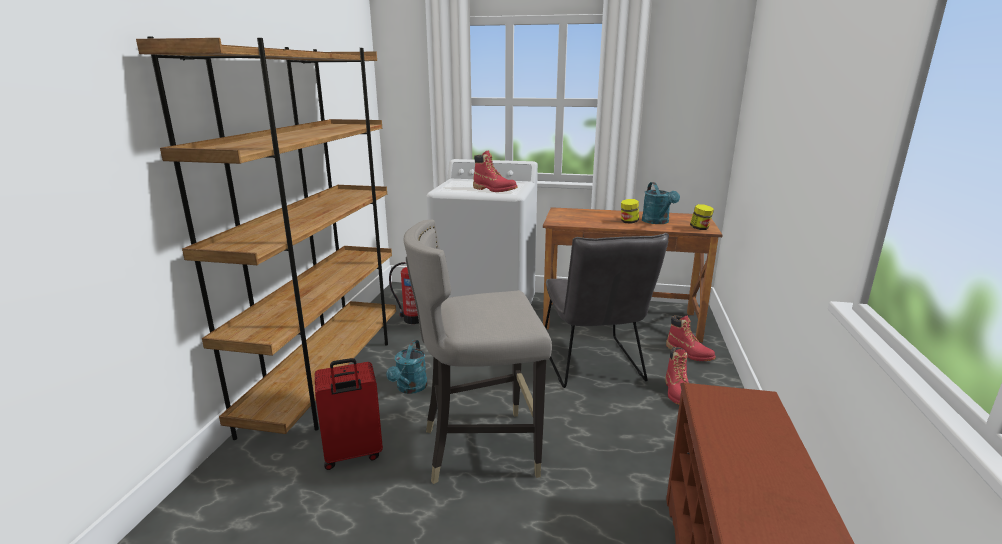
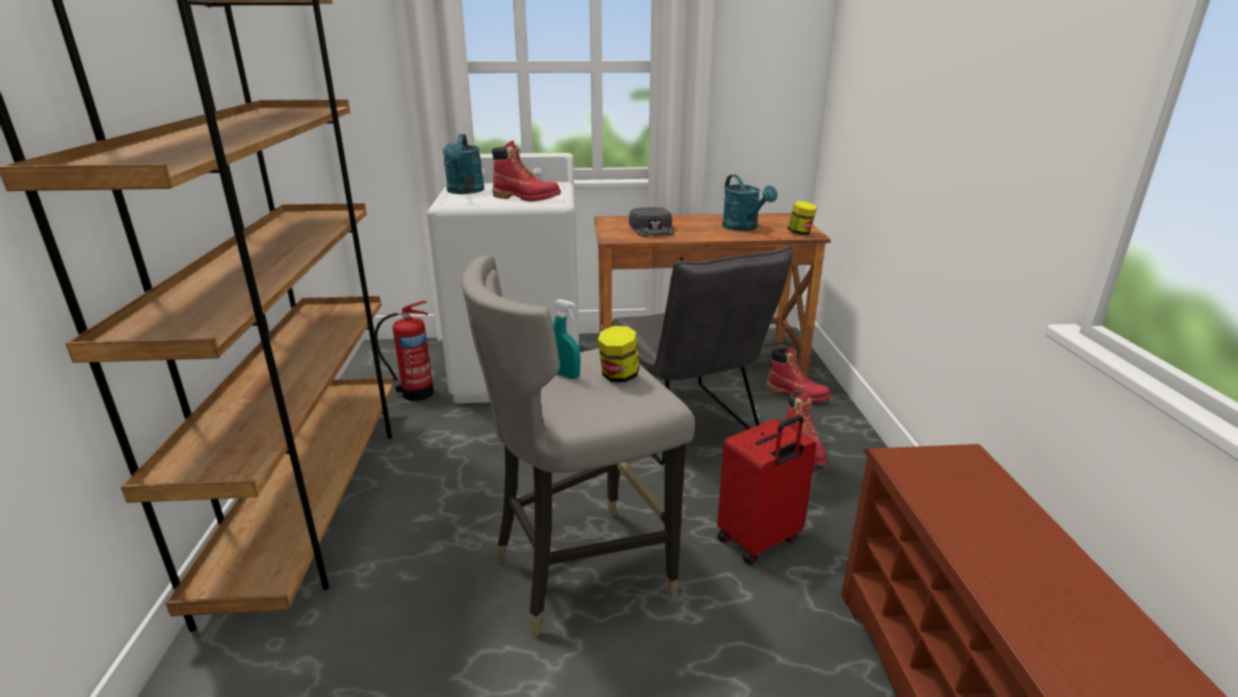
camera: 15 degrees left, 5 degrees up
red suitcase [315,358,383,470] -> red suitcase moved to [717,415,816,565]
turquoise watering can [386,340,428,394] -> turquoise watering can moved to [442,134,484,194]
jar [621,199,639,224] -> jar moved to [598,326,639,382]
none -> turquoise spray bottle [553,299,581,379]
none -> black cap [629,207,674,237]

